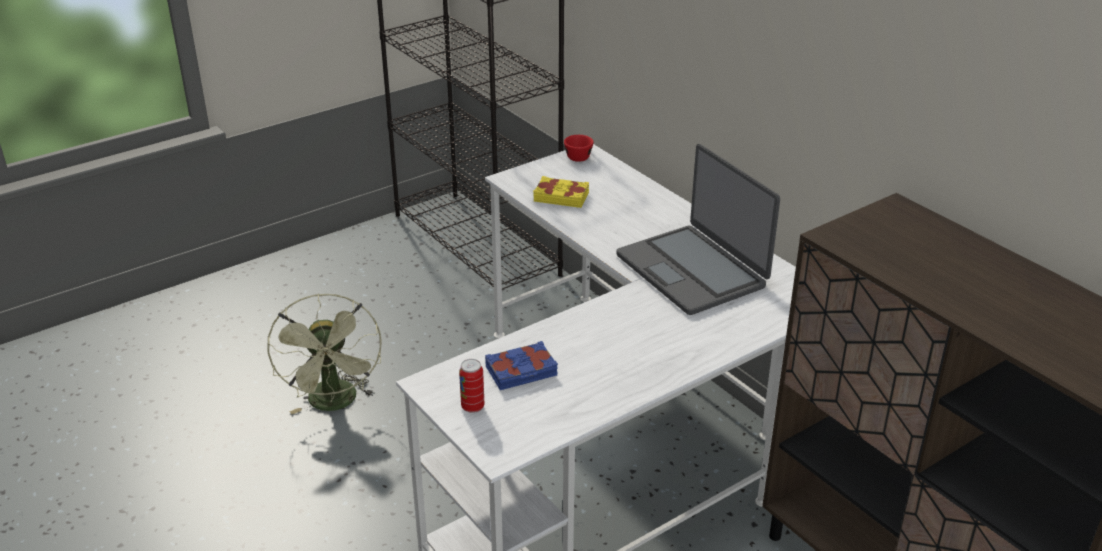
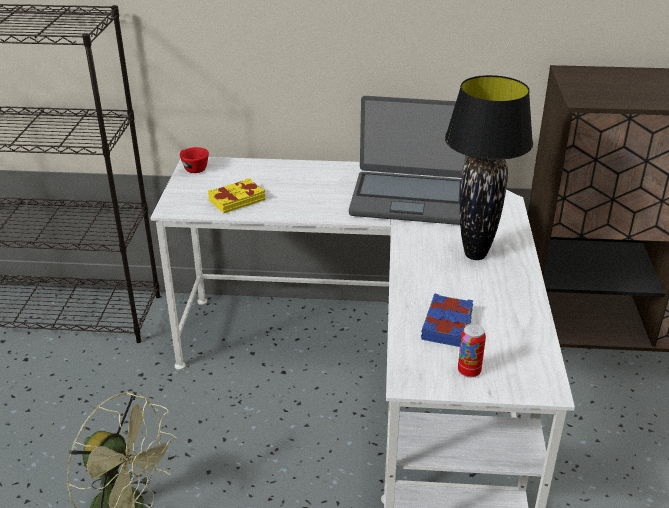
camera: 50 degrees left, 0 degrees up
none -> black table lamp [445,75,533,260]

